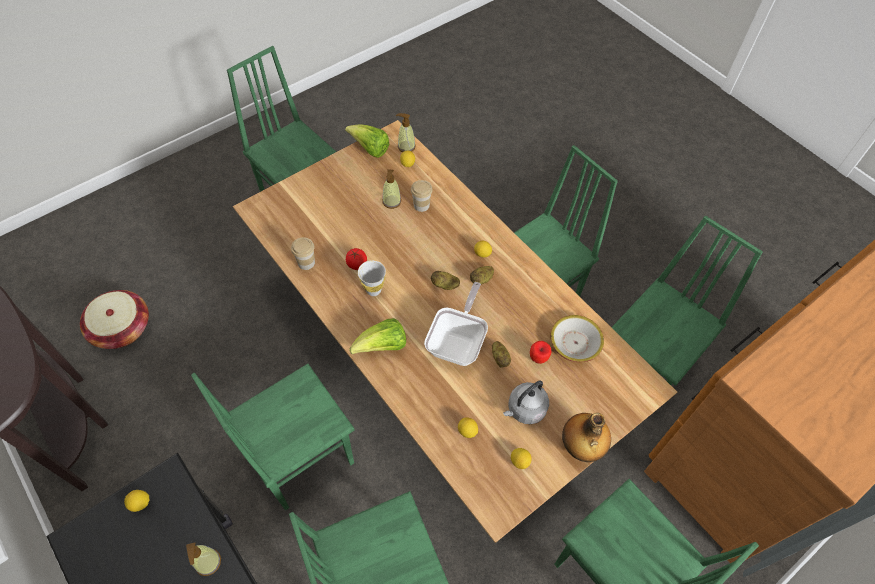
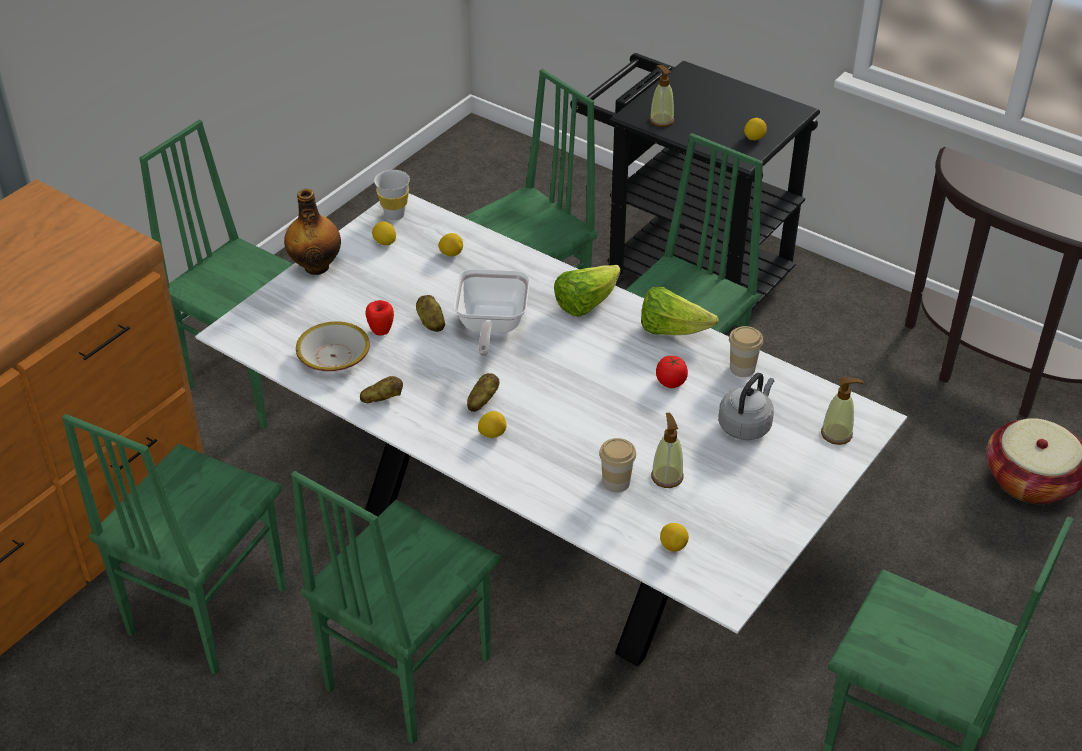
camera: 165 degrees right, 15 degrees down
brown dining table [233,120,677,543] -> white dining table [195,193,907,666]
lettuce [345,125,389,158] -> lettuce moved to [641,287,719,335]
white cup [358,260,386,296] -> white cup moved to [374,170,410,220]
soap dispenser [396,113,416,152] -> soap dispenser moved to [821,377,864,445]
potato [431,271,460,290] -> potato moved to [360,376,403,403]
grey kettle [503,380,549,424] -> grey kettle moved to [718,373,774,440]

